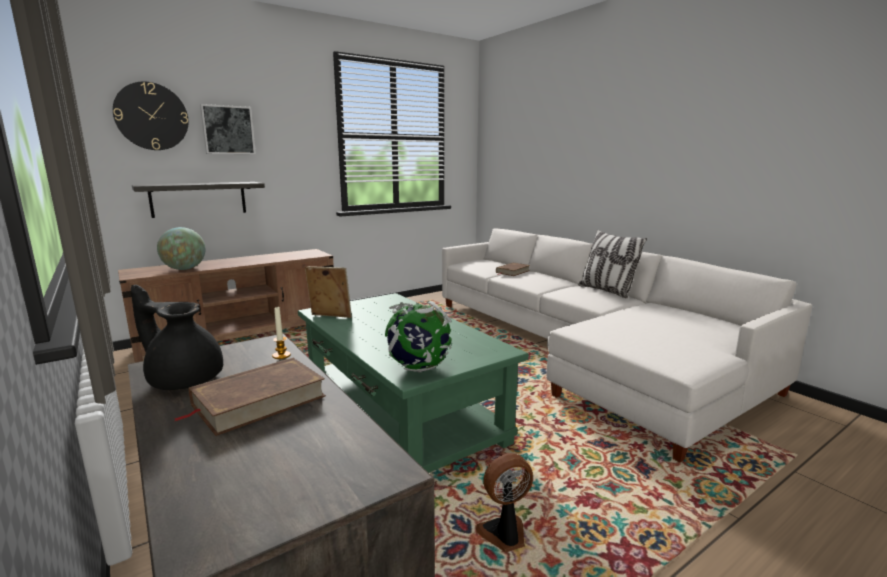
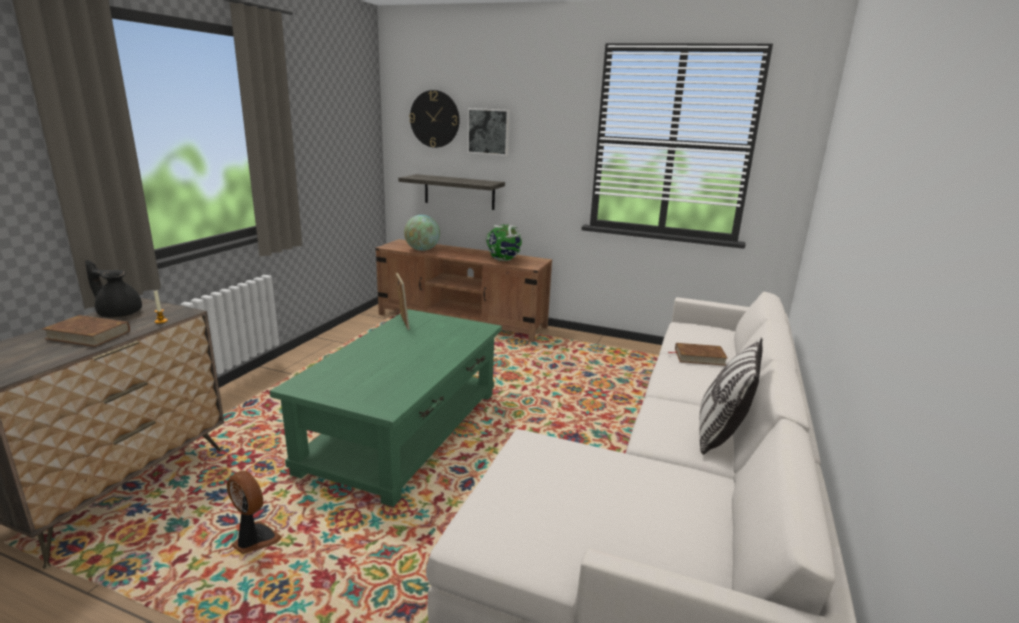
camera: 55 degrees right, 5 degrees up
black teapot [131,285,223,390] -> black teapot turned 60 degrees counterclockwise [85,260,142,318]
globe [385,301,451,373] -> globe moved to [486,224,522,261]

